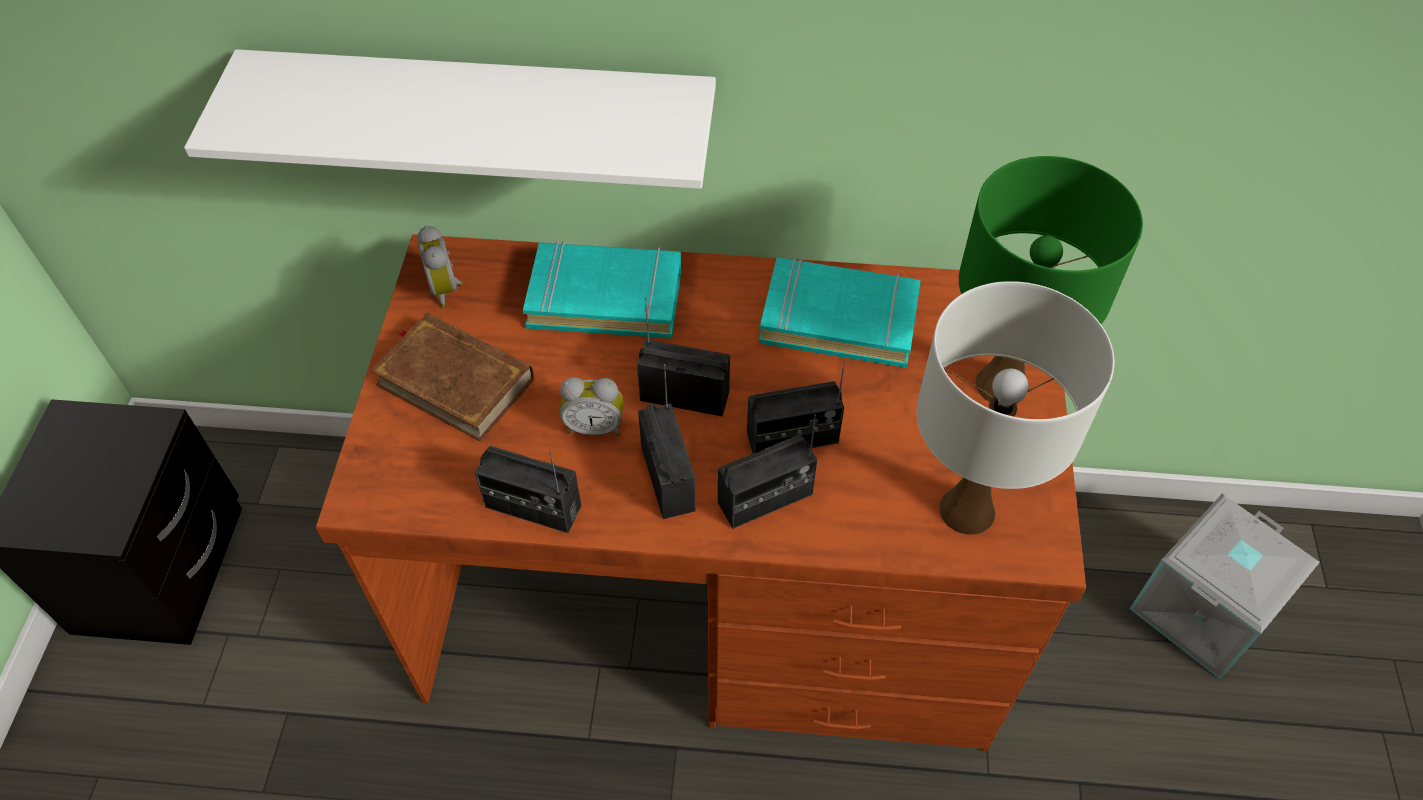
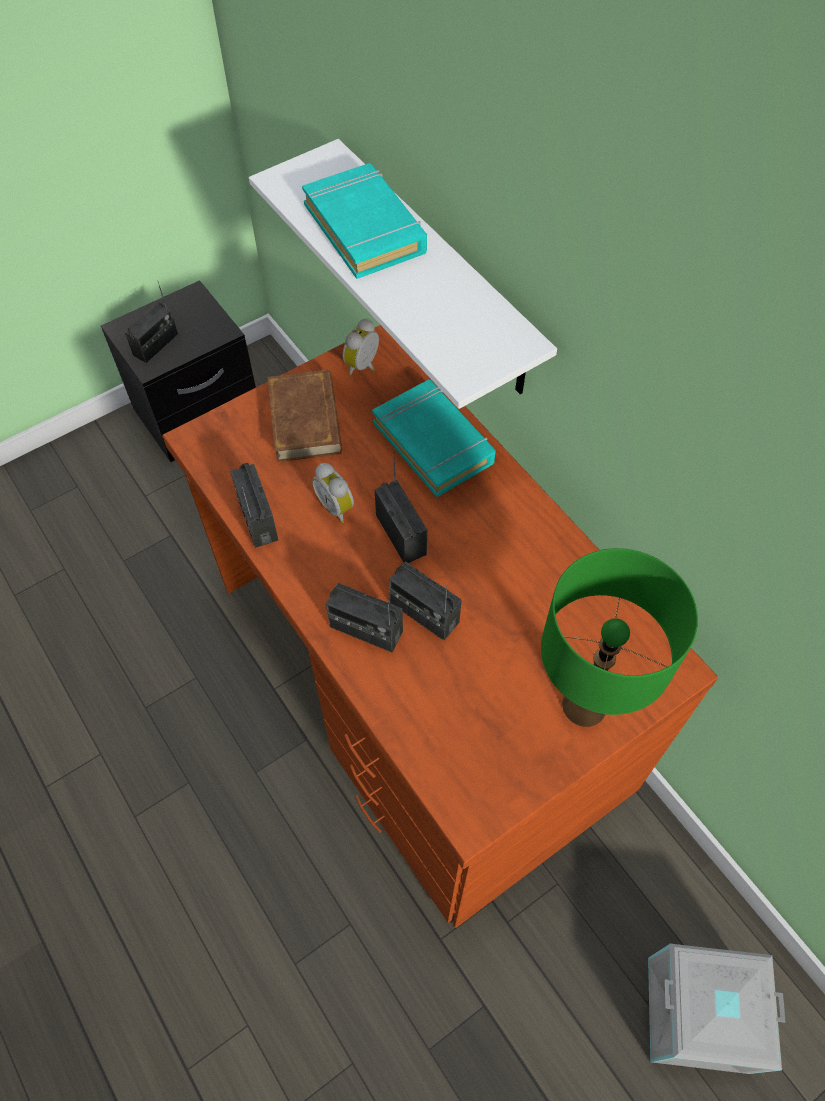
camera: 50 degrees right, 5 degrees up
radio [638,364,696,519] -> radio moved to [125,281,178,363]
turquoise book [759,257,921,368] -> turquoise book moved to [302,163,427,279]
white table lamp [917,281,1114,535] -> none

